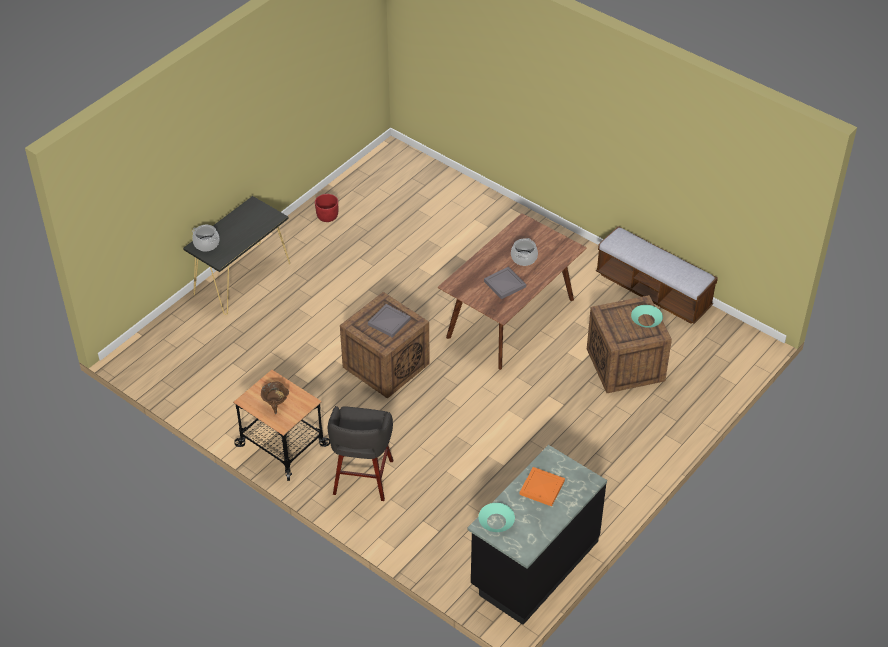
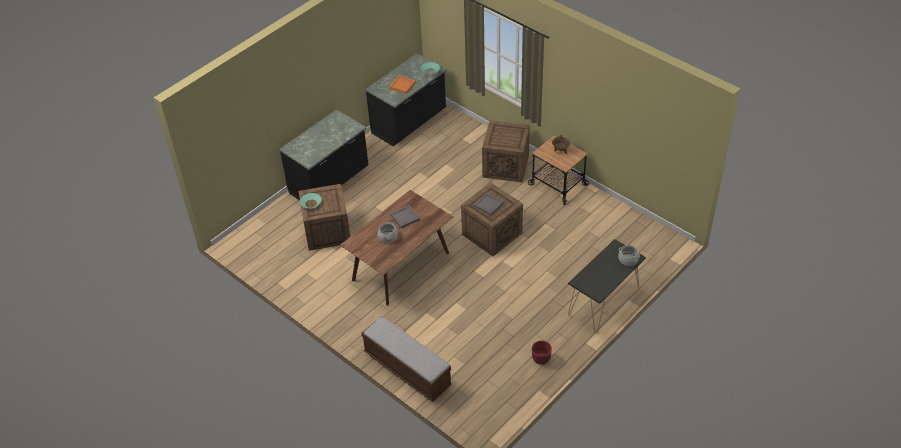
camera: 175 degrees left, 0 degrees up
grey stool [328,406,393,501] -> crate [482,121,530,183]
bench [596,226,718,324] -> bench moved to [361,317,452,402]
none -> black counter [279,109,368,201]

